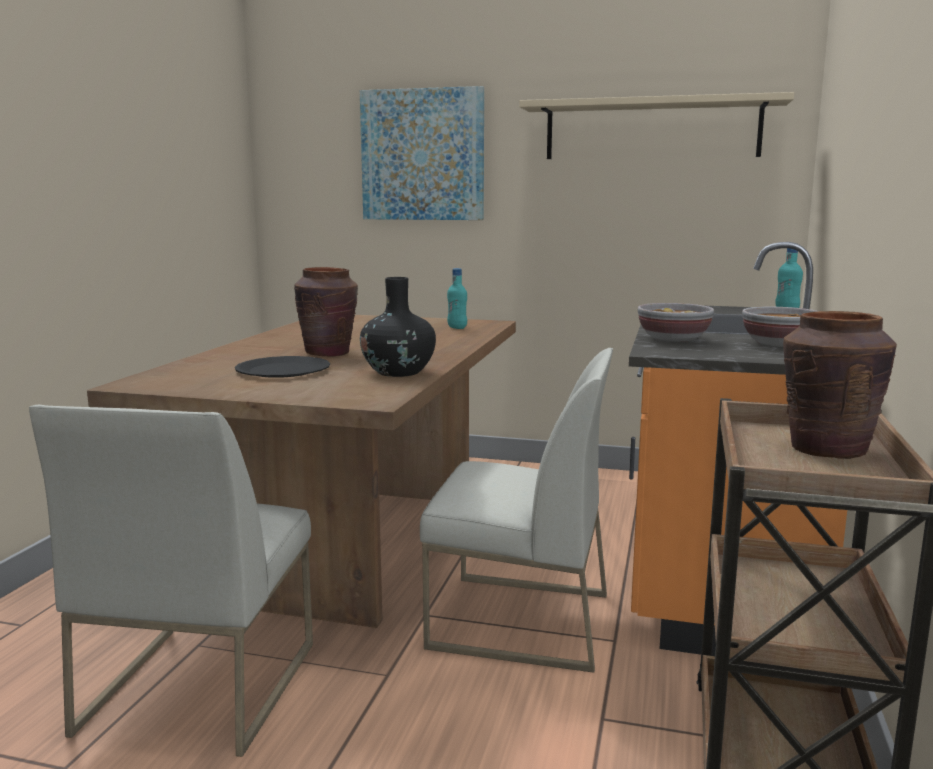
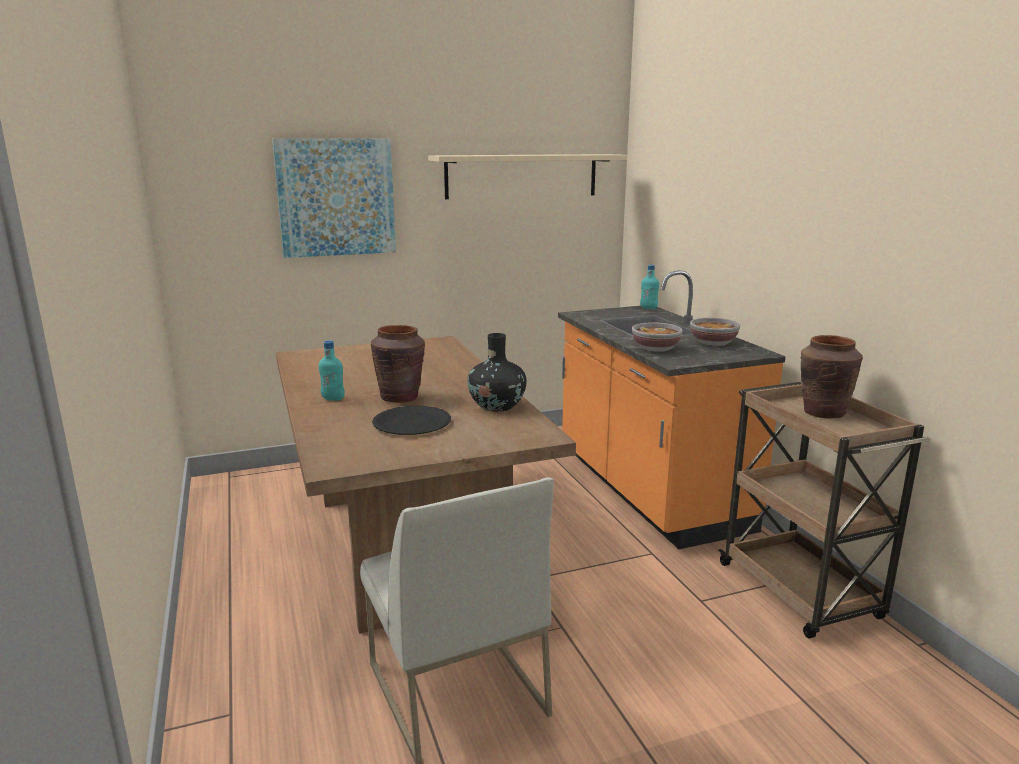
camera: 35 degrees left, 5 degrees up
white chair [420,348,613,673] -> none
turquoise bottle [447,268,467,329] -> turquoise bottle moved to [319,341,345,401]

